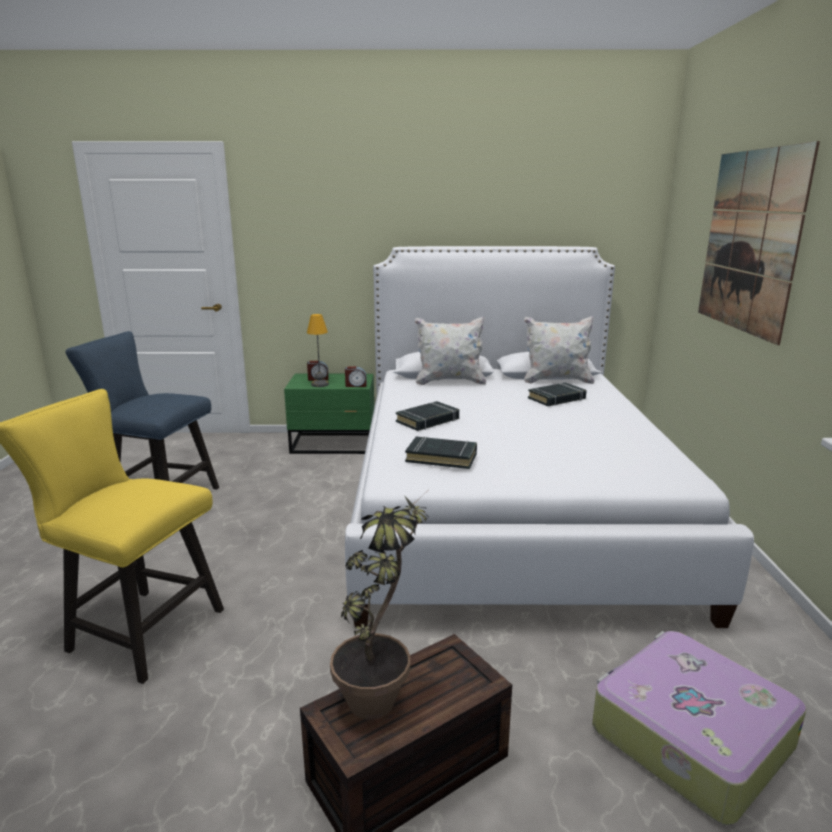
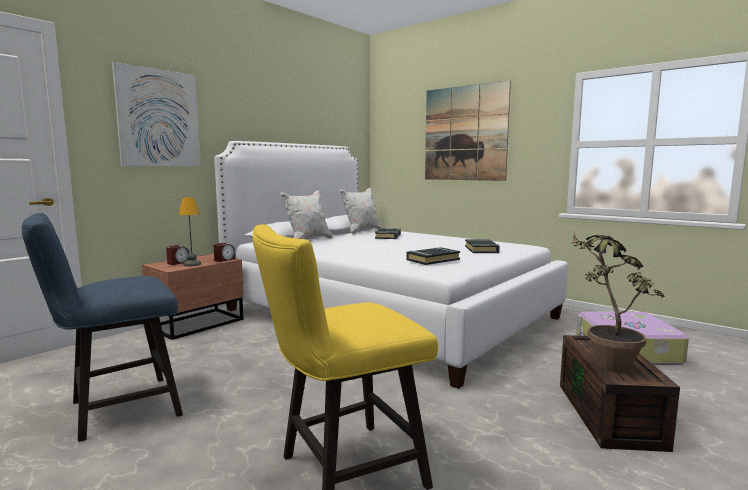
camera: 50 degrees left, 10 degrees down
green nightstand [284,374,374,454] -> brown nightstand [142,254,244,340]
black book [396,401,459,431] -> black book moved to [465,239,500,253]
none -> picture [112,62,201,166]

